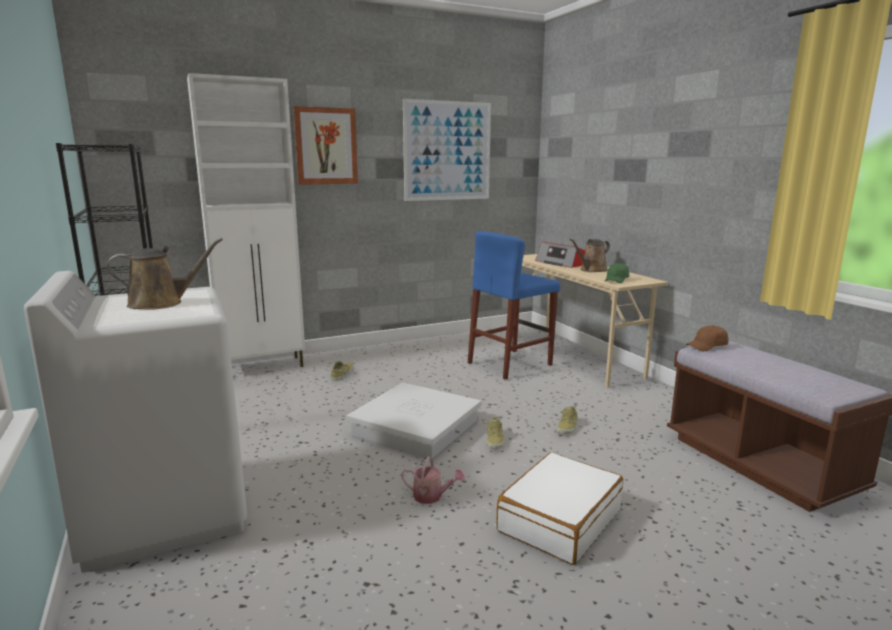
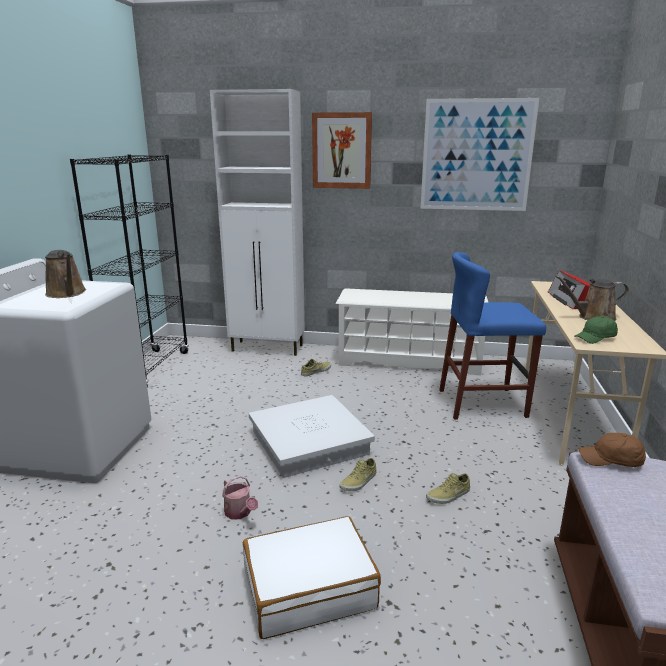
camera: 35 degrees right, 5 degrees up
brown watering can [106,238,223,310] -> brown watering can turned 45 degrees clockwise [45,250,86,298]
none -> white shoe rack [335,288,488,375]

